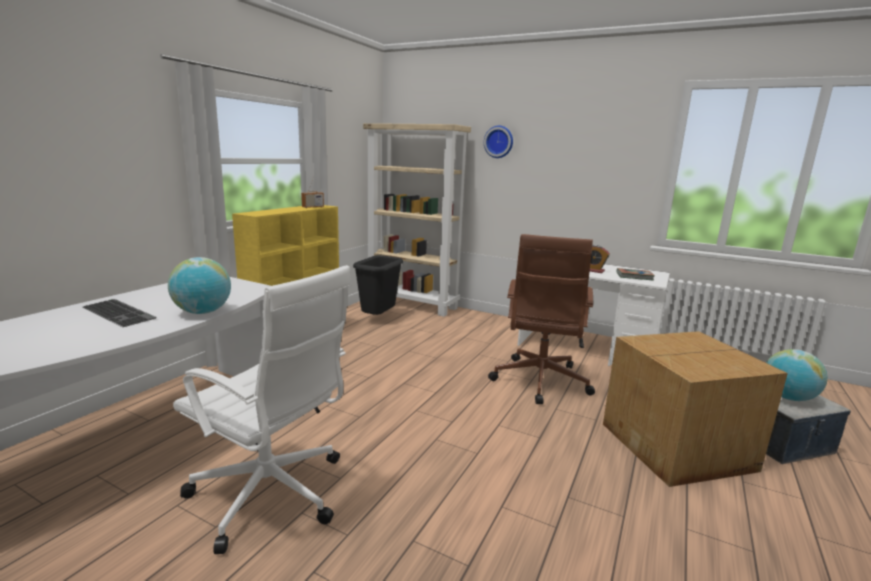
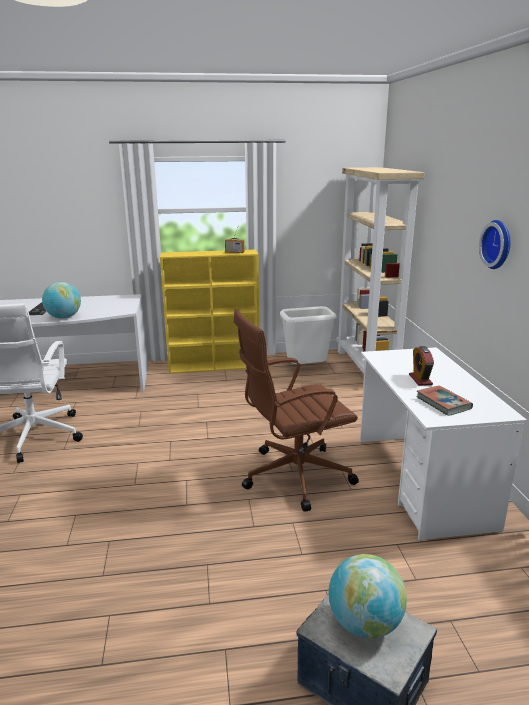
camera: 55 degrees right, 5 degrees up
black trash can [353,255,403,315] -> white trash can [280,306,336,364]
wall clock [484,126,513,158] -> wall clock moved to [479,220,510,269]
cardboard box [603,331,788,487] -> none

